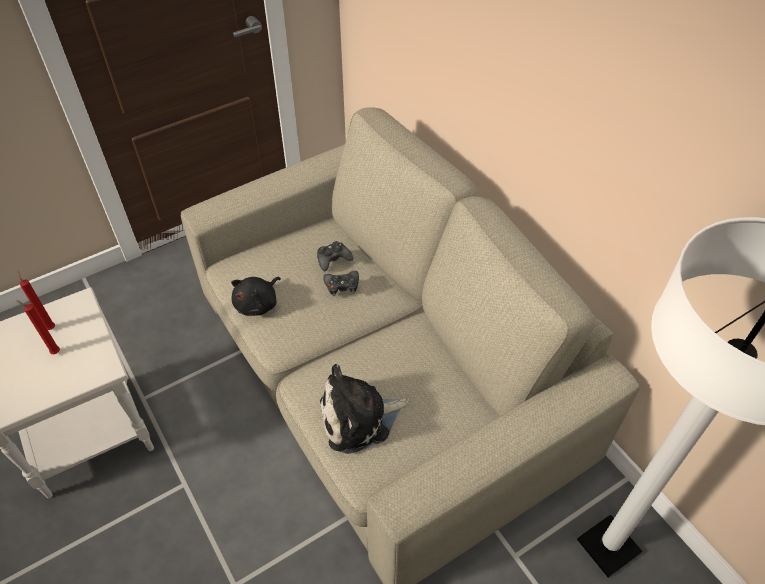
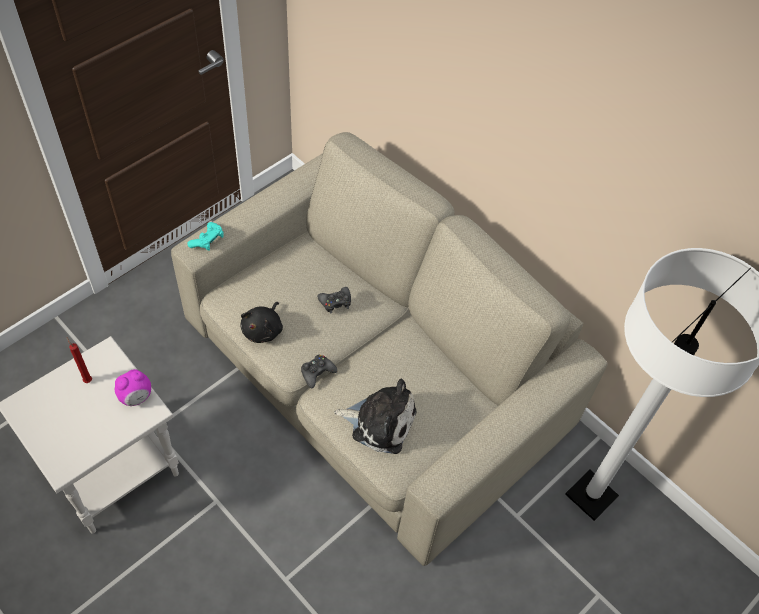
camera: 15 degrees left, 5 degrees up
red candle [16,300,60,354] -> none
black game controller [317,241,353,271] -> black game controller moved to [301,355,338,388]
plush toy [320,364,409,454] -> plush toy turned 135 degrees counterclockwise [334,378,416,454]
none -> alarm clock [115,369,151,406]
none -> turquoise game controller [187,222,224,251]

